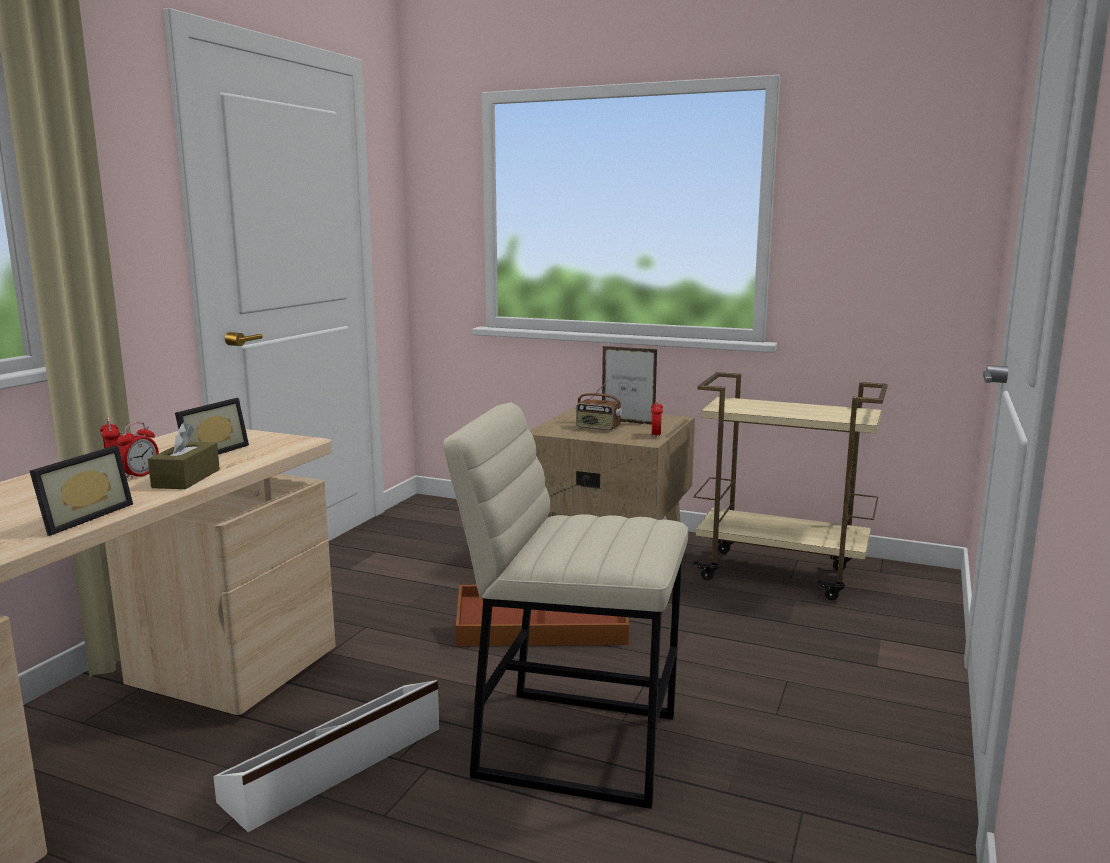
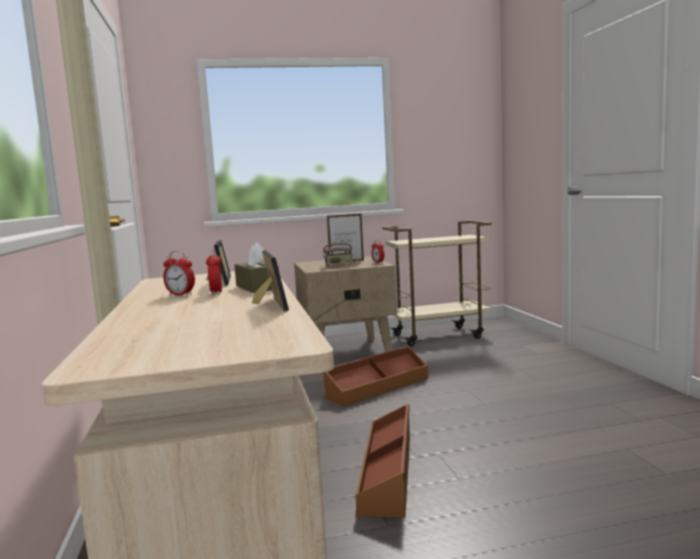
camera: 35 degrees left, 5 degrees down
white storage box [213,680,439,832] -> brown storage box [356,404,410,517]
beige chair [443,403,688,809] -> none

